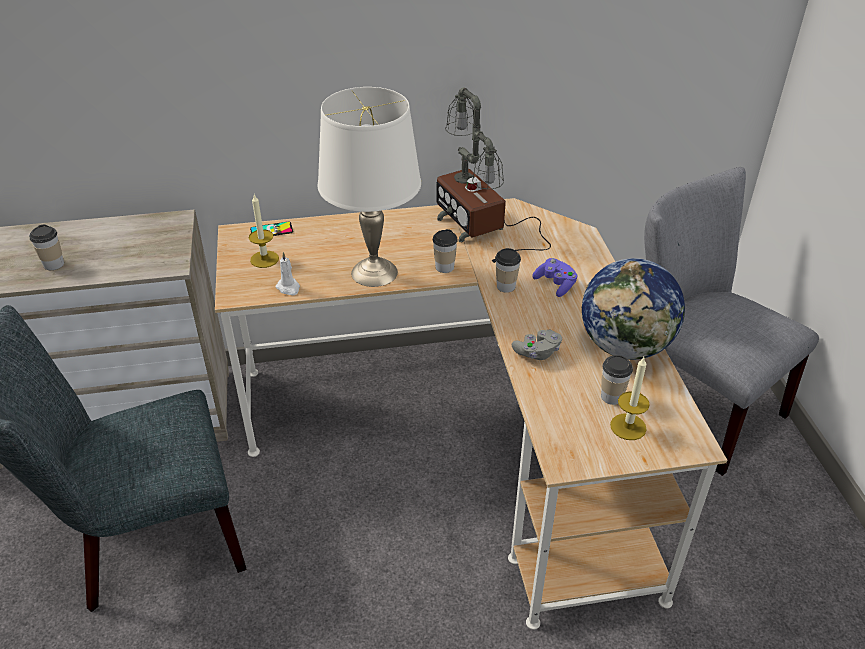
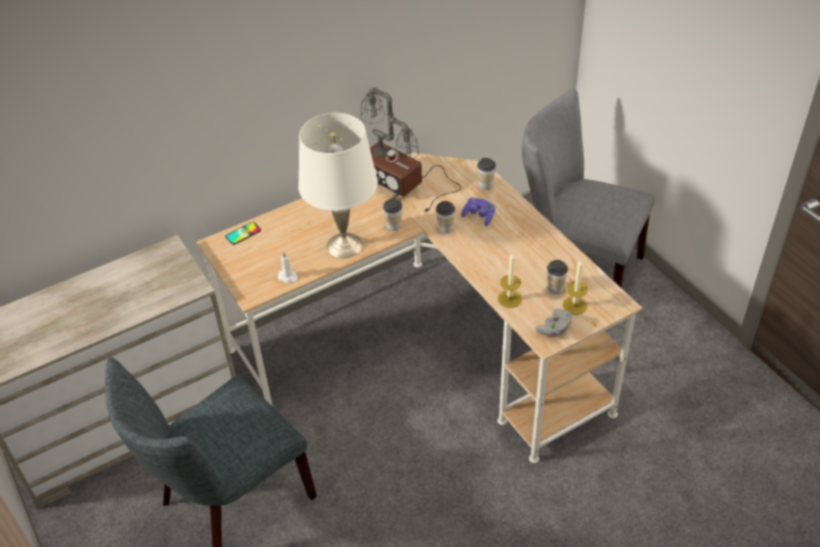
camera: 20 degrees left, 5 degrees up
cup [29,225,64,270] -> cup moved to [477,158,496,190]
candle [249,194,279,268] -> candle moved to [498,252,522,308]
grey game controller [512,330,562,360] -> grey game controller moved to [535,309,572,336]
globe [582,258,685,360] -> none

